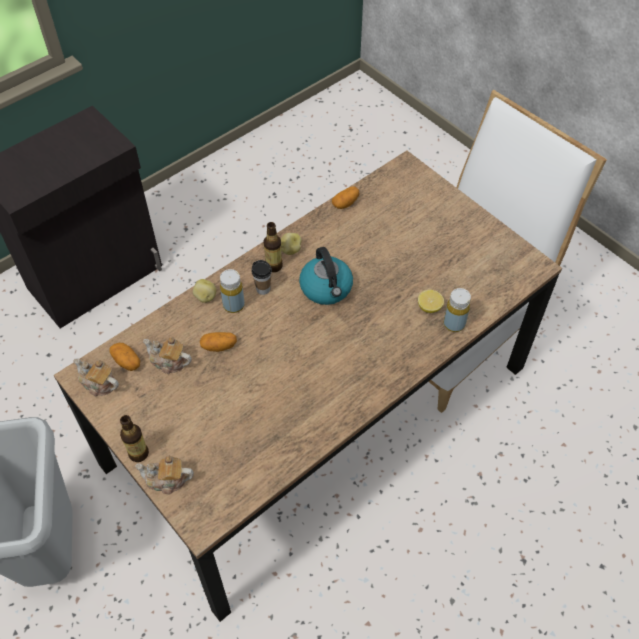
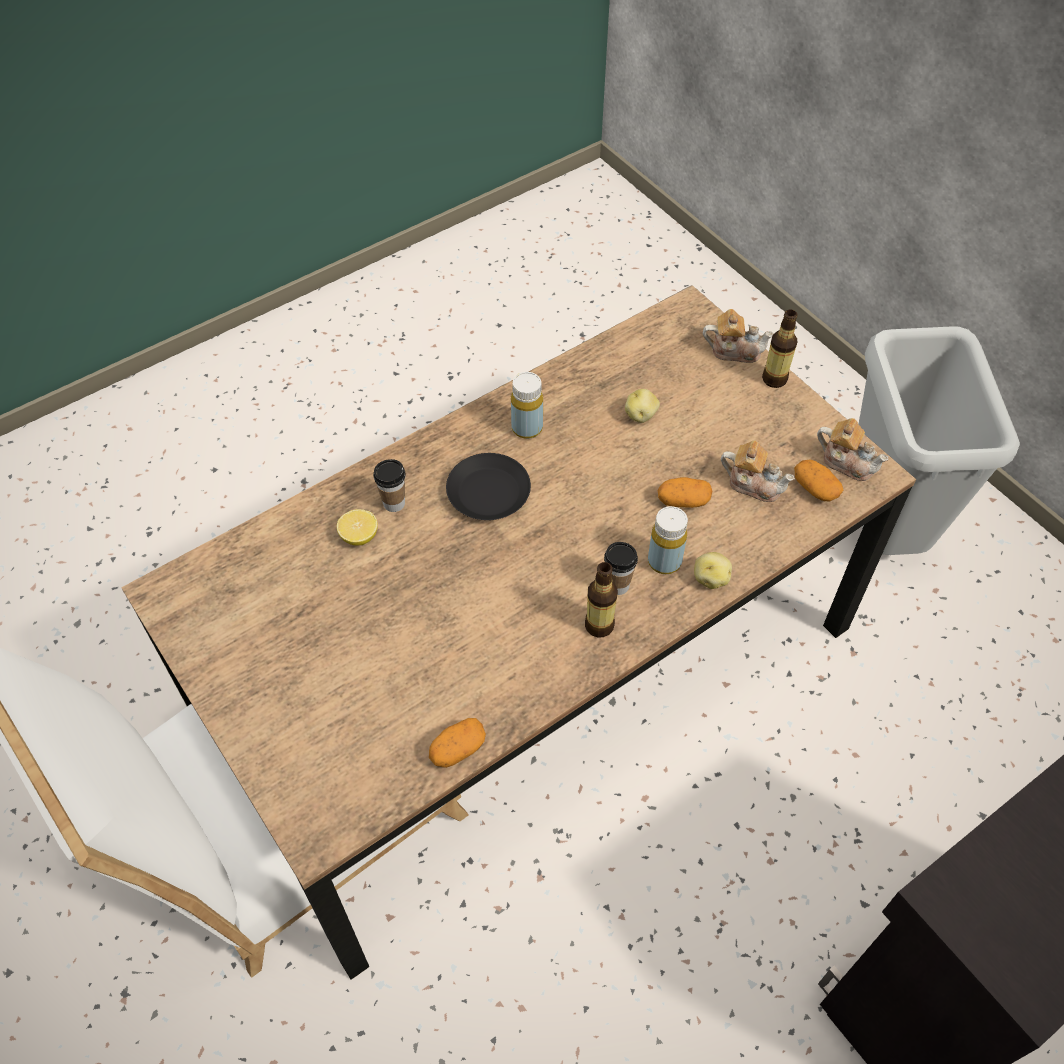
camera: 175 degrees left, 0 degrees up
potato [281,233,302,255] -> potato moved to [625,389,660,423]
kettle [299,247,353,305] -> none
yellow bottle [443,288,471,332] -> yellow bottle moved to [511,372,543,439]
none -> cup [373,459,406,512]
none -> black plate [446,453,531,520]

